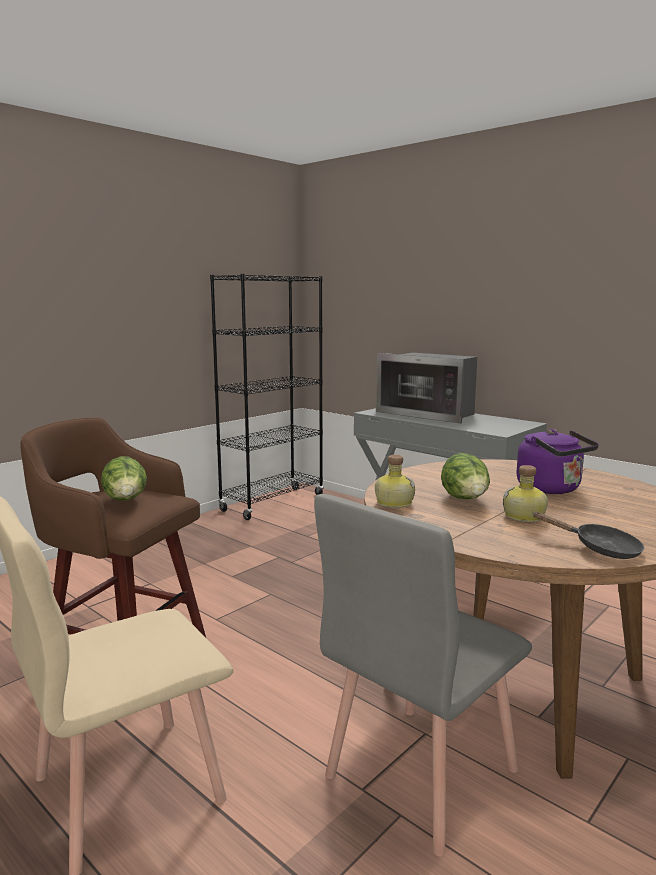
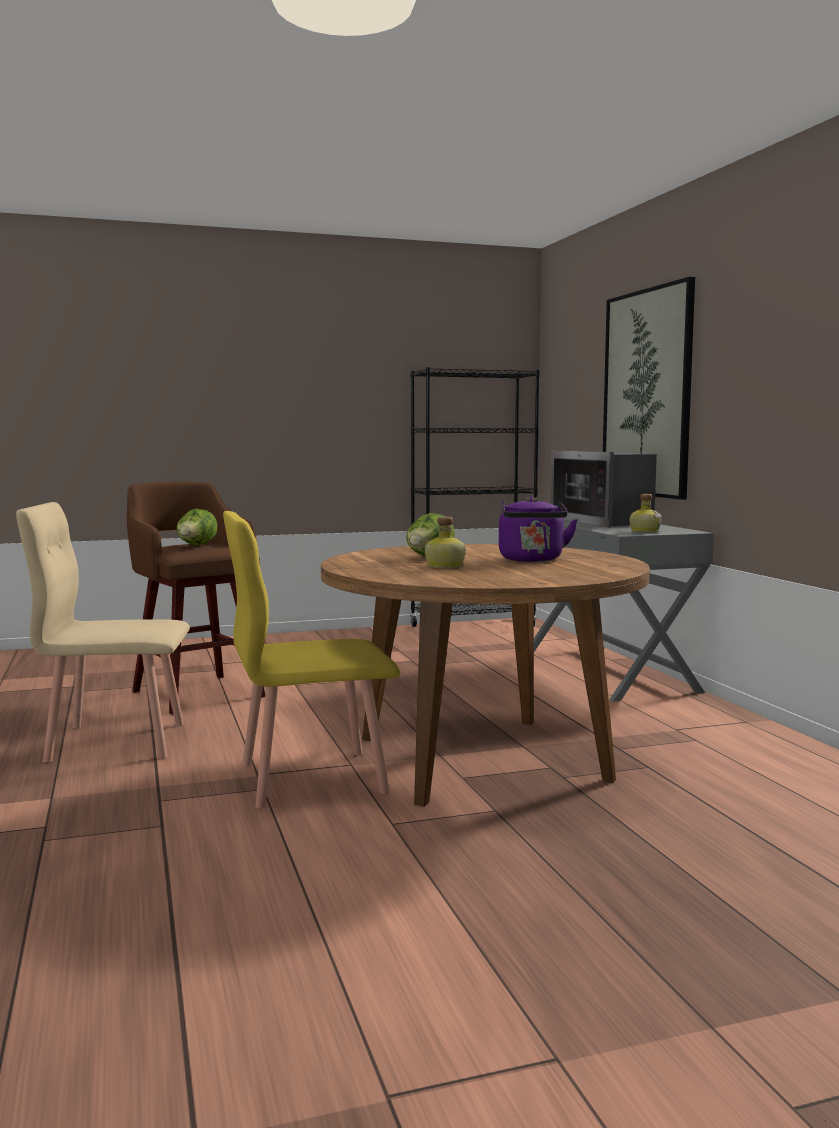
camera: 30 degrees right, 5 degrees down
grey chair [314,494,532,856] -> yellow chair [223,511,400,808]
bottle [375,455,415,508] -> bottle moved to [630,494,662,533]
black frying pan [532,512,644,559] -> none
none -> picture [603,277,695,500]

